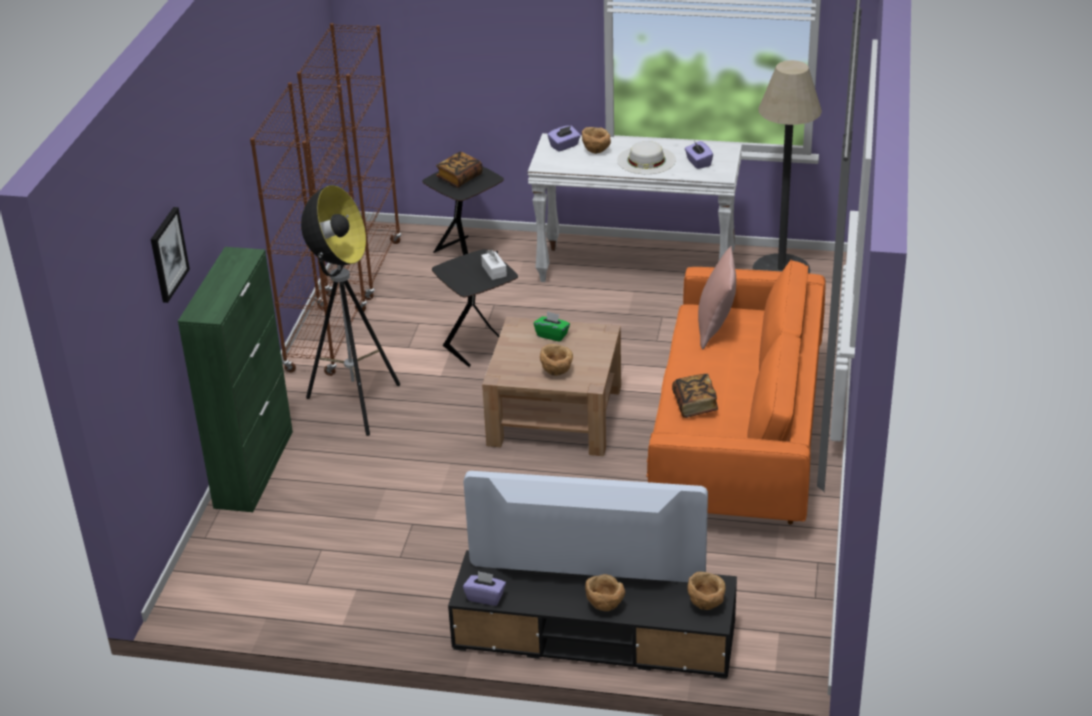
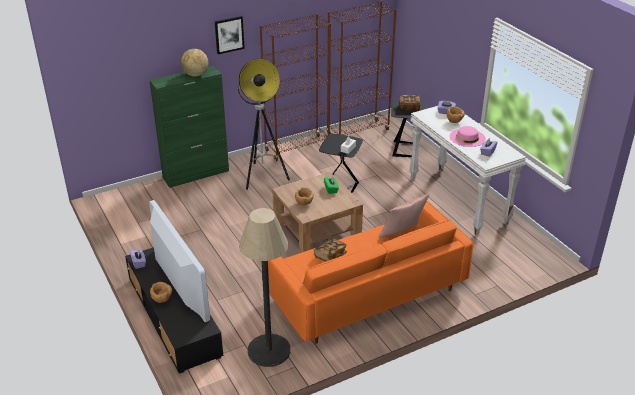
camera: 50 degrees right, 0 degrees up
picture [151,207,190,303] -> picture moved to [215,16,245,54]
white hat [617,141,676,174] -> pink hat [450,126,486,147]
brown bowl [687,572,726,610] -> none
floor lamp [753,60,822,274] -> floor lamp moved to [239,208,290,367]
none -> globe [181,49,209,77]

